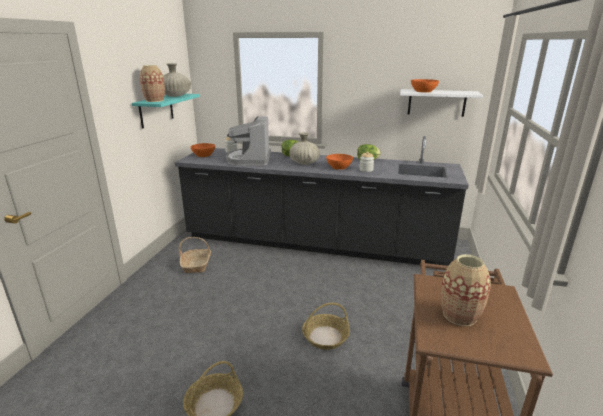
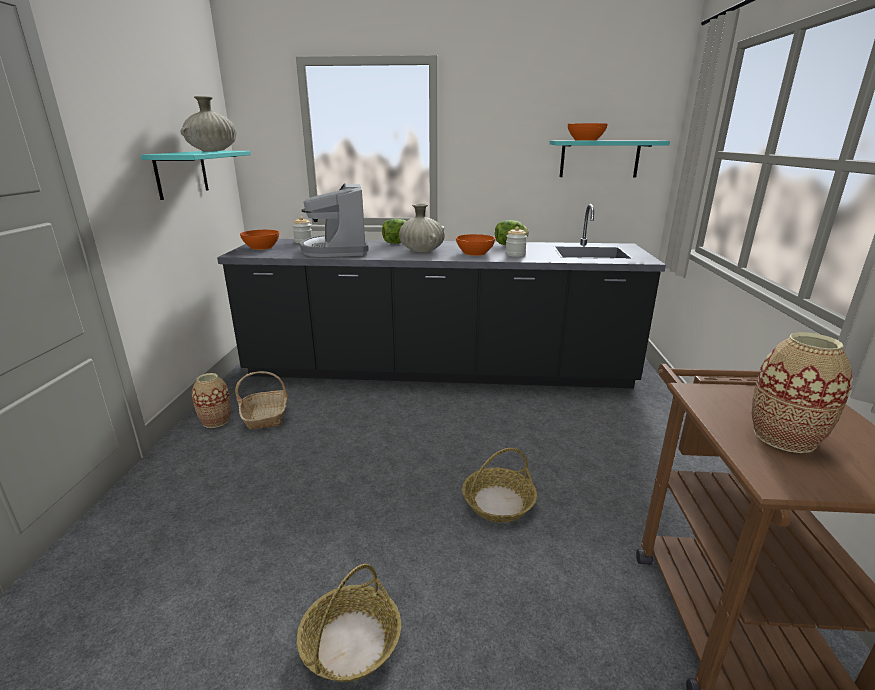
camera: 10 degrees left, 0 degrees up
vase [140,65,165,102] -> vase moved to [192,373,231,428]
white shelf [400,89,483,117] -> turquoise shelf [549,140,670,178]

